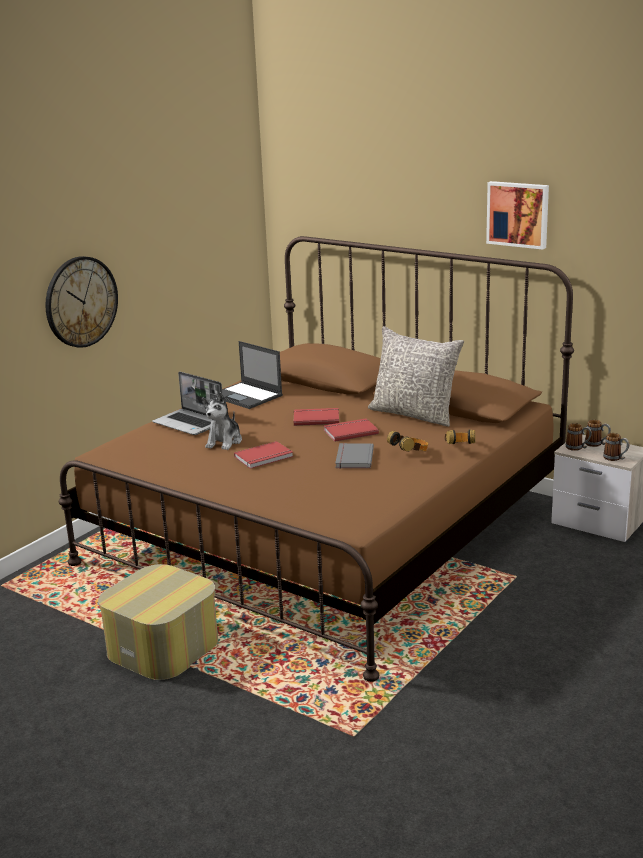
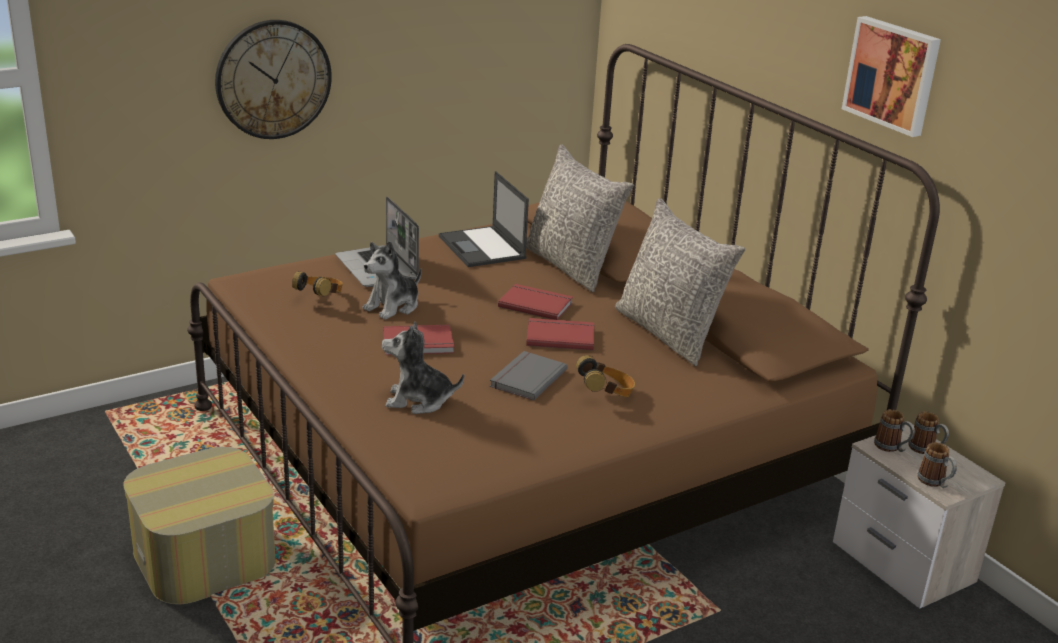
camera: 20 degrees right, 5 degrees up
headphones [445,430,476,444] -> headphones moved to [292,271,343,296]
none -> plush toy [382,322,464,414]
none -> grey pillow [526,144,634,292]

